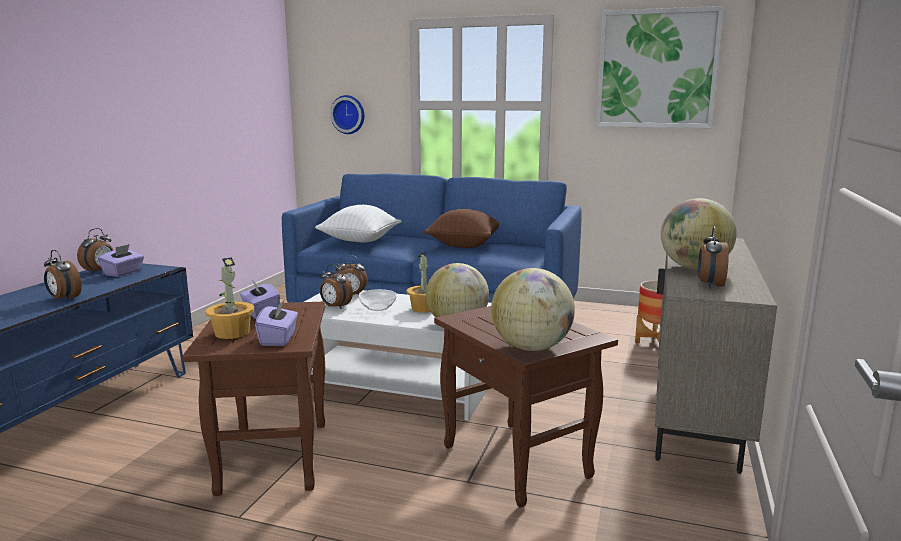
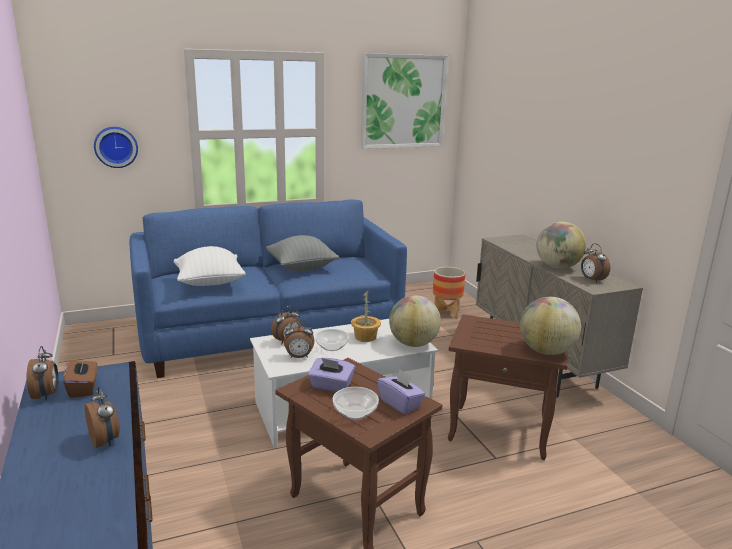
camera: 40 degrees left, 5 degrees up
alarm clock [44,250,82,301] -> alarm clock turned 120 degrees counterclockwise [85,387,120,448]
purple tissue box [98,244,144,277] -> brown tissue box [63,357,98,398]
potted plant [205,257,255,339] -> bowl [333,387,379,420]
brown pillow [424,209,499,248] -> grey pillow [266,235,339,272]

